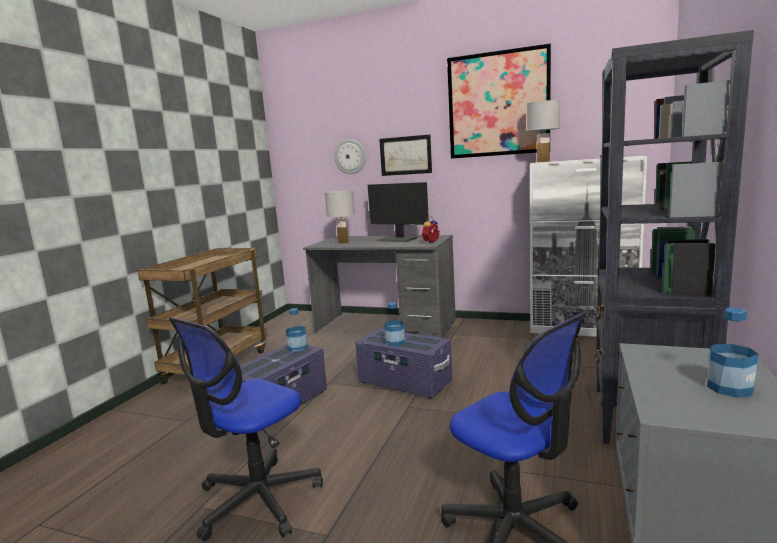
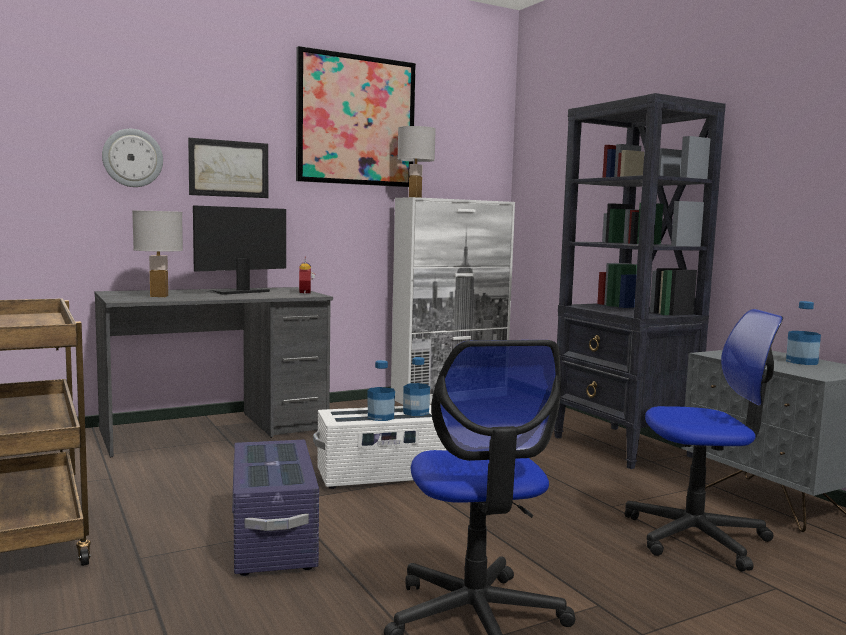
camera: 50 degrees left, 5 degrees down
bottle [286,308,308,352] -> bottle moved to [403,357,430,416]
purple storage box [355,329,452,399] -> white storage box [313,405,447,489]
monitor [368,182,429,242] -> monitor turned 150 degrees clockwise [193,205,286,295]

